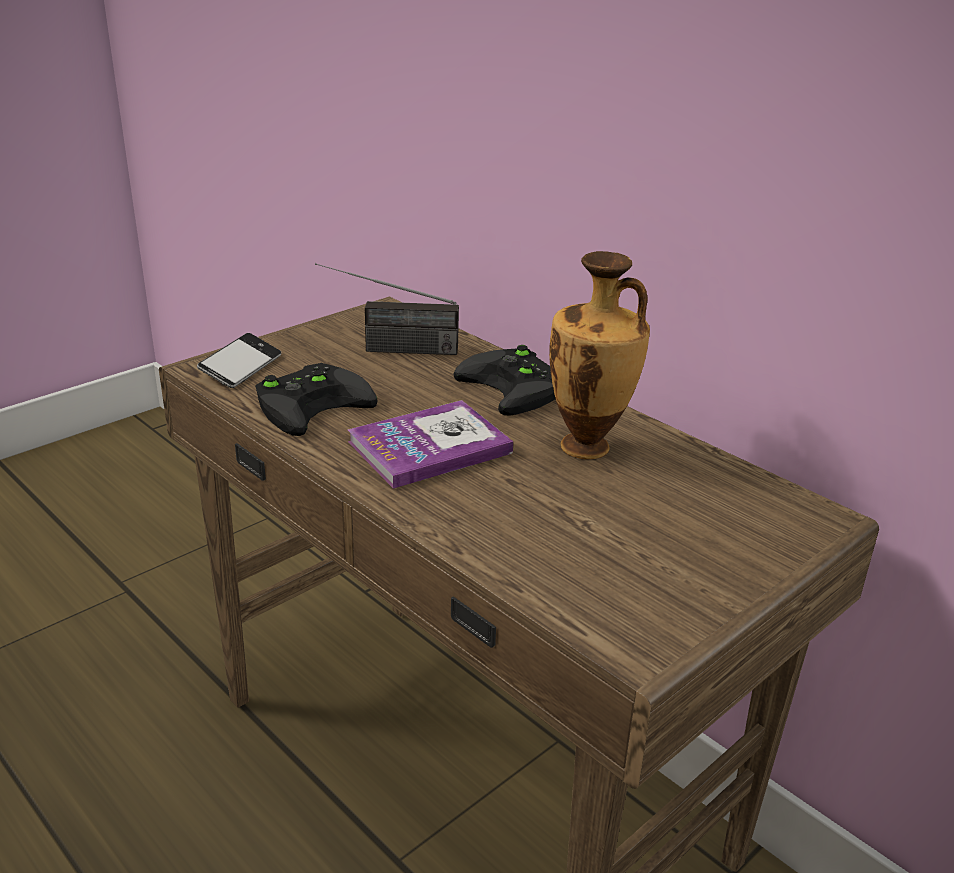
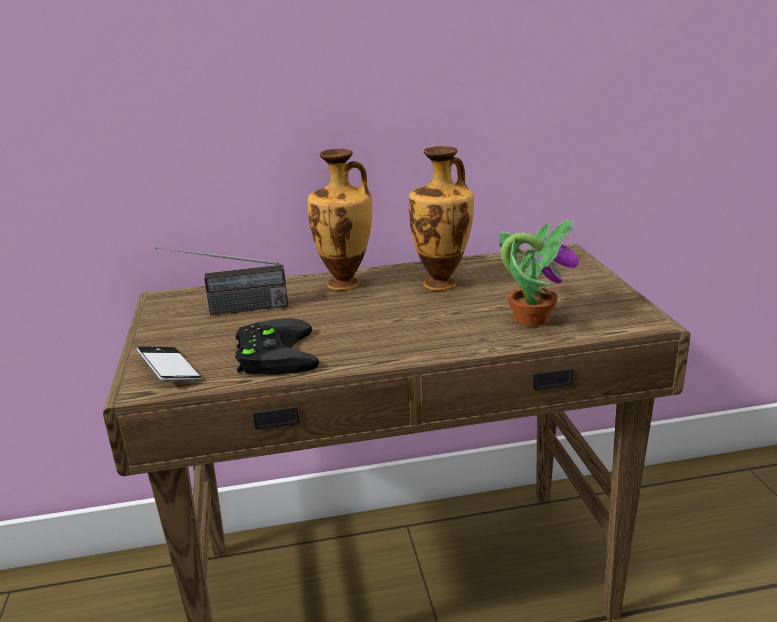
camera: 55 degrees left, 5 degrees down
radio [315,263,459,355] -> radio turned 45 degrees clockwise [156,247,288,315]
book [348,400,513,489] -> none
black game controller [454,345,555,416] -> vase [308,149,372,290]
none -> potted plant [499,219,579,326]

